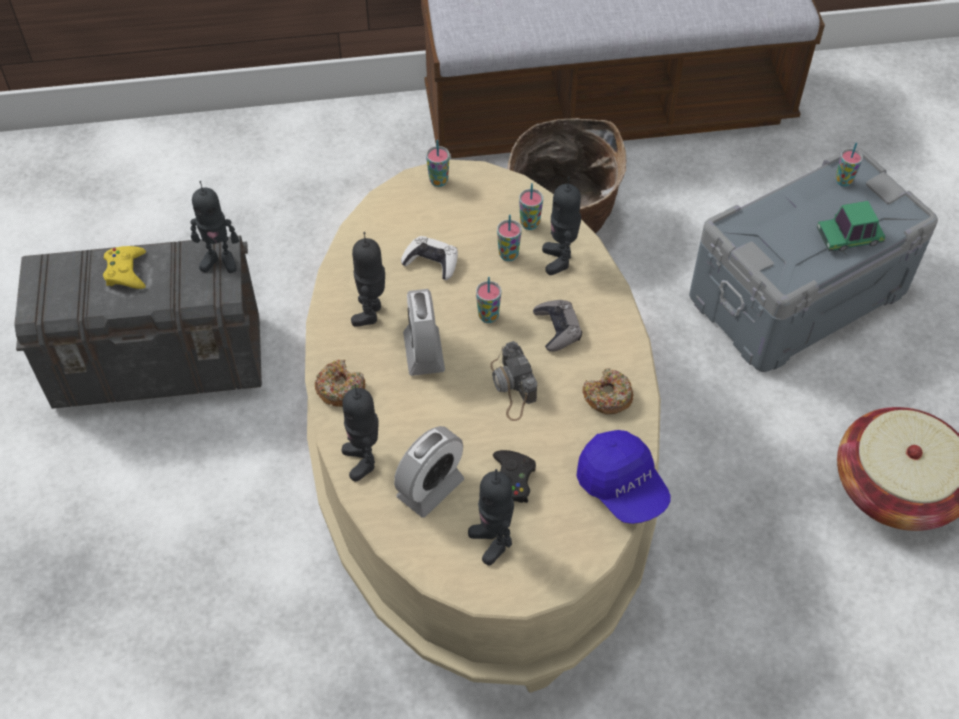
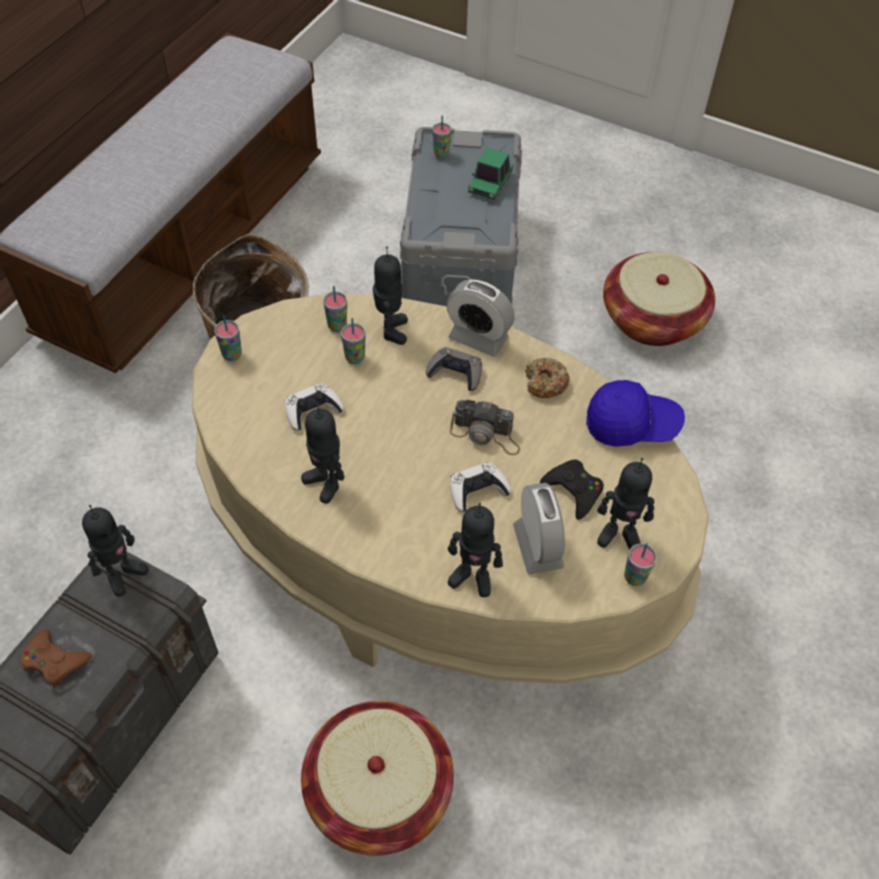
camera: 55 degrees left, 0 degrees up
yellow game controller [103,246,146,289] -> brown game controller [20,629,92,688]
donut [315,359,365,407] -> none
alarm clock [403,289,445,376] -> alarm clock moved to [447,279,515,357]
cup [476,277,502,323] -> cup moved to [624,543,657,586]
toy robot [542,176,581,275] -> toy robot turned 120 degrees counterclockwise [373,247,408,345]
none -> basket [301,701,454,856]
none -> white game controller [450,462,511,512]

